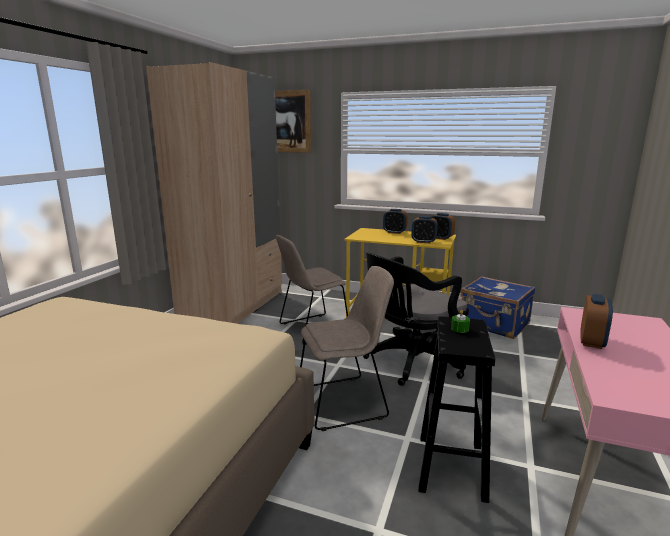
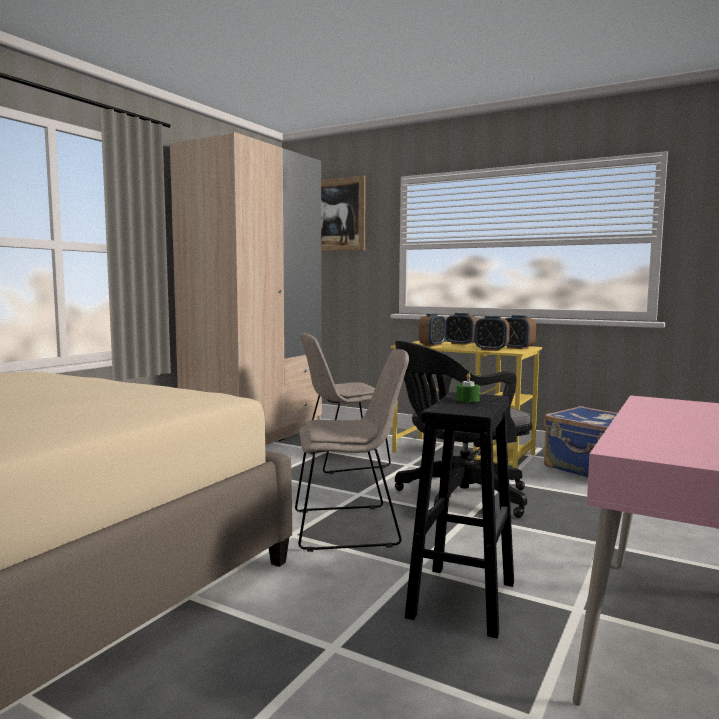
camera: 10 degrees right, 10 degrees down
alarm clock [580,294,613,349] -> alarm clock moved to [419,314,446,346]

